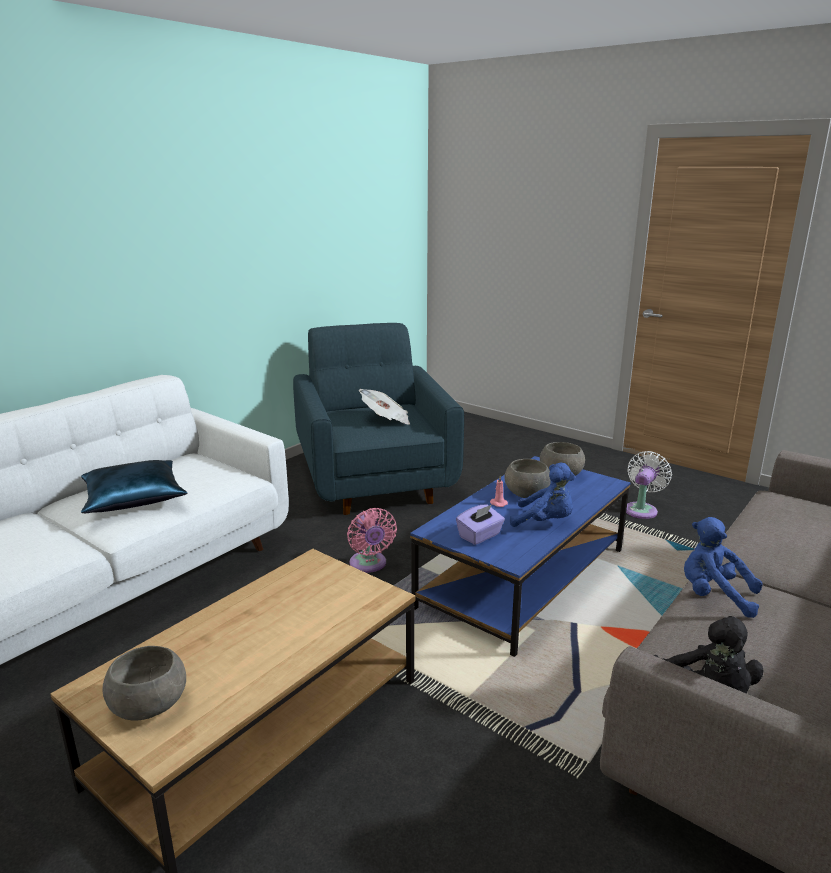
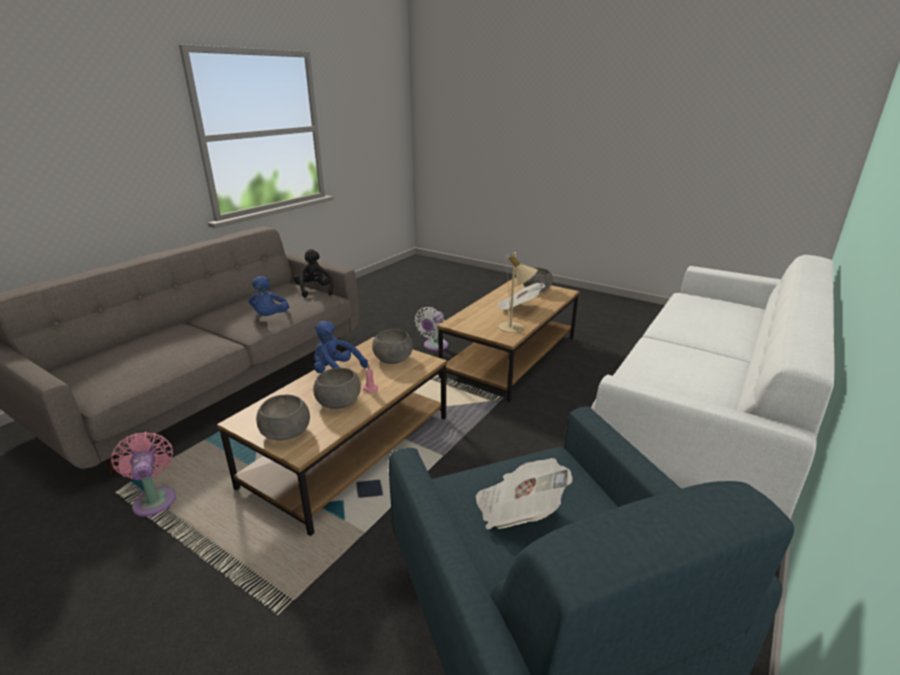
camera: 175 degrees right, 5 degrees up
blue pillow [81,460,187,513] -> none
pink fan [347,508,397,573] -> pink fan moved to [111,432,176,517]
blue coffee table [410,456,631,657] -> brown coffee table [217,337,447,536]
purple tissue box [456,505,505,545] -> grey bowl [372,329,413,364]
white fan [626,451,672,519] -> white fan moved to [415,307,448,351]
blue plush toy [684,517,762,618] -> blue plush toy turned 60 degrees clockwise [249,276,289,316]
none -> newspaper [497,282,545,311]
none -> beige table lamp [499,252,537,333]

